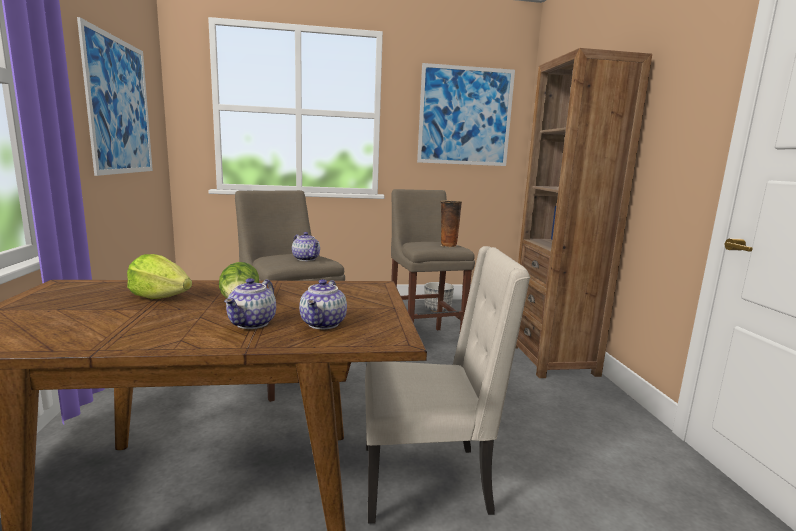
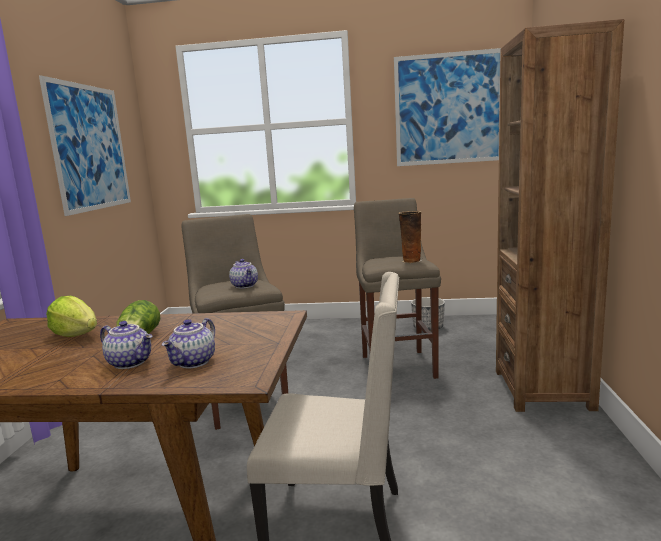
camera: 15 degrees right, 0 degrees up
teapot [224,278,276,329] -> teapot turned 90 degrees counterclockwise [100,321,152,369]

